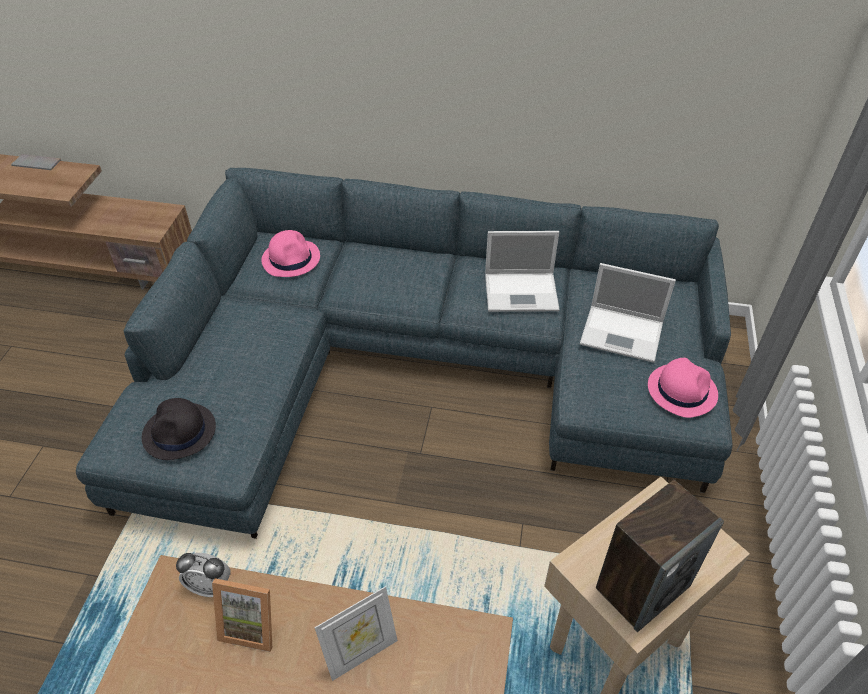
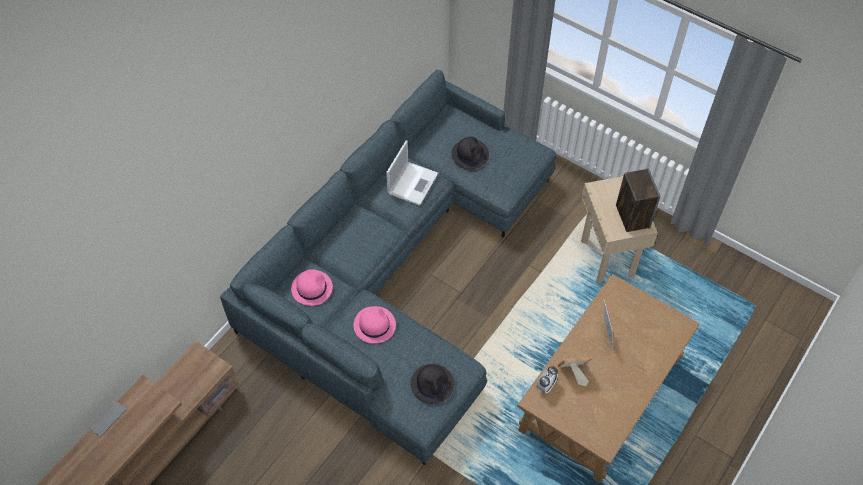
camera: 65 degrees left, 10 degrees up
picture frame [212,578,272,652] -> picture frame turned 135 degrees counterclockwise [558,356,592,386]
laptop [580,263,676,363] -> black hat [451,137,489,169]
pink hat [648,358,718,418] -> pink hat moved to [354,306,396,344]

